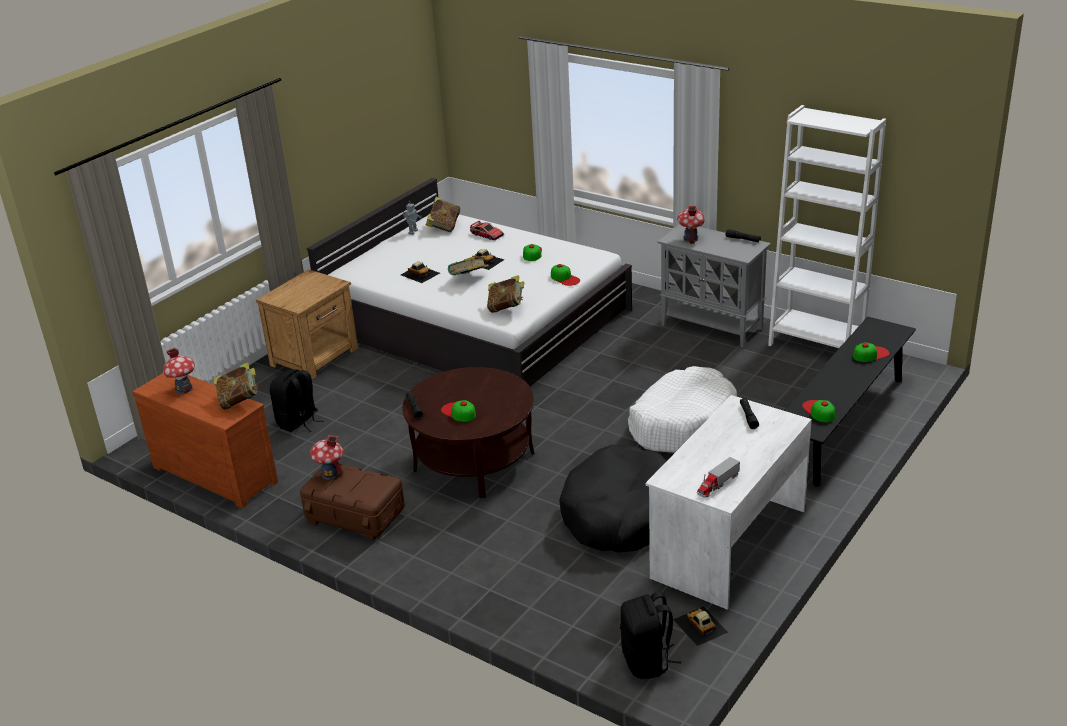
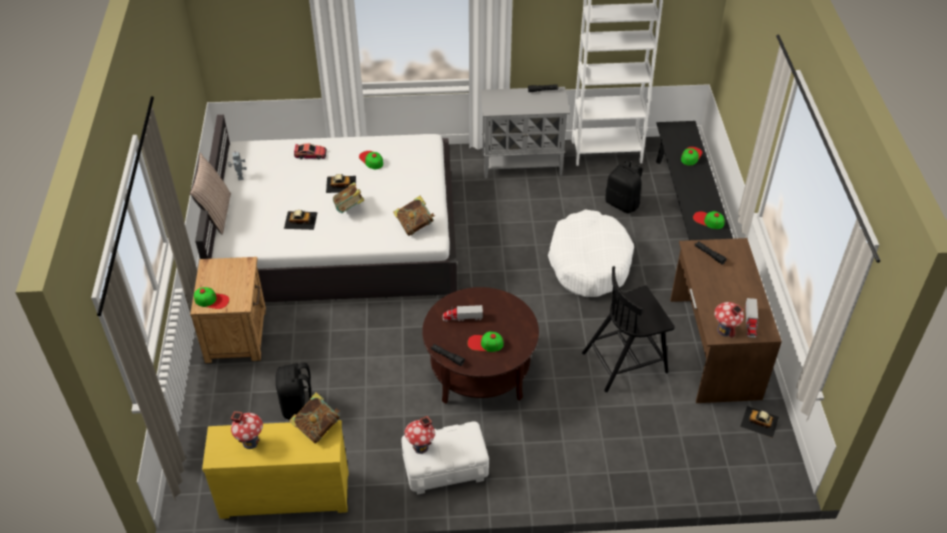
camera: 40 degrees left, 15 degrees up
brown dresser [132,373,278,508] -> yellow dresser [202,420,348,519]
brown storage box [300,463,405,541] -> white storage box [401,421,489,495]
book [426,197,460,232] -> none
cap [551,264,580,286] -> cap moved to [194,287,229,309]
black dog bed [559,445,666,552] -> black chair [582,266,675,392]
black backpack [620,591,681,679] -> black backpack moved to [605,160,643,213]
white desk [646,395,812,610] -> brown desk [670,238,782,403]
toy house [677,206,705,244] -> toy house moved to [714,302,744,338]
none -> pillow [190,153,231,235]
none -> toy truck [443,305,483,322]

